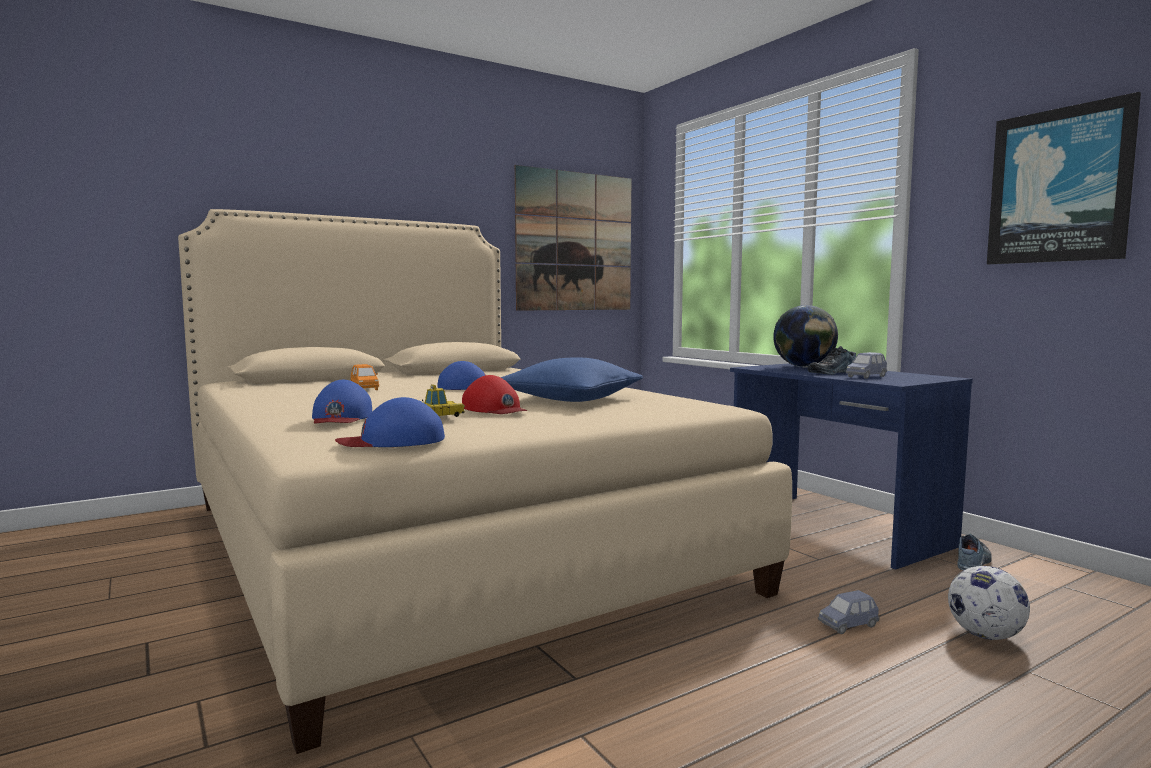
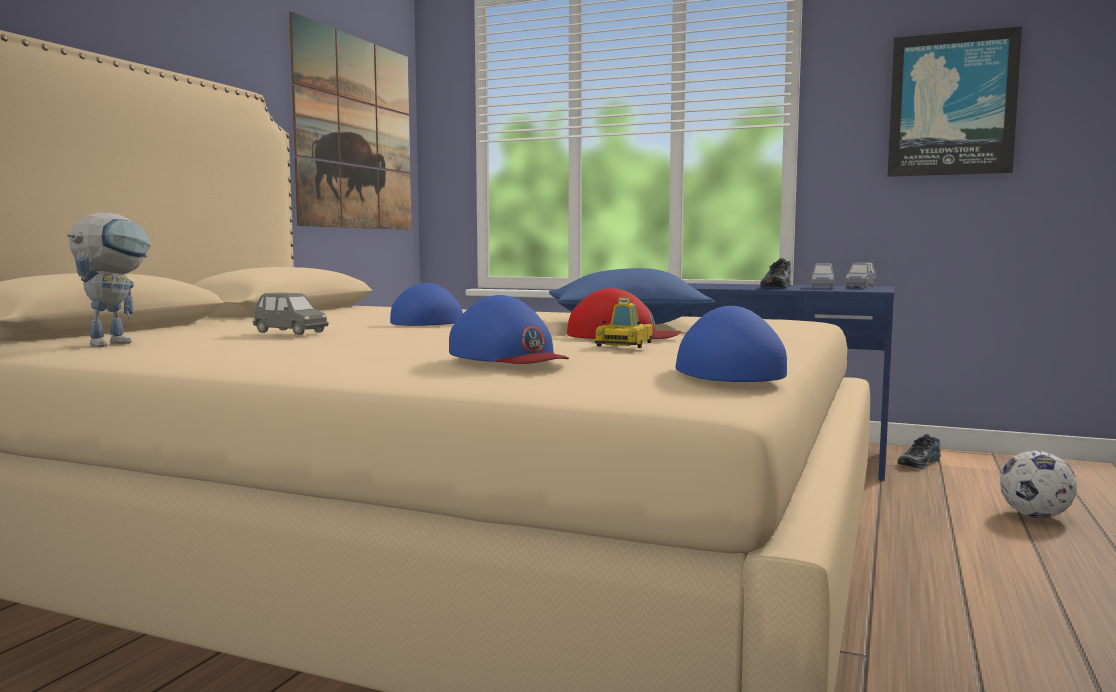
camera: 35 degrees left, 0 degrees up
blue cap [335,397,445,447] -> blue cap turned 135 degrees clockwise [676,306,787,382]
orange toy car [351,364,379,390] -> grey toy car [253,293,329,335]
globe [773,305,838,367] -> none
blue toy car [818,590,880,634] -> blue toy car moved to [845,263,876,288]
shoe [957,534,992,570] -> shoe turned 135 degrees counterclockwise [898,434,941,469]
none -> toy robot [67,212,151,347]

